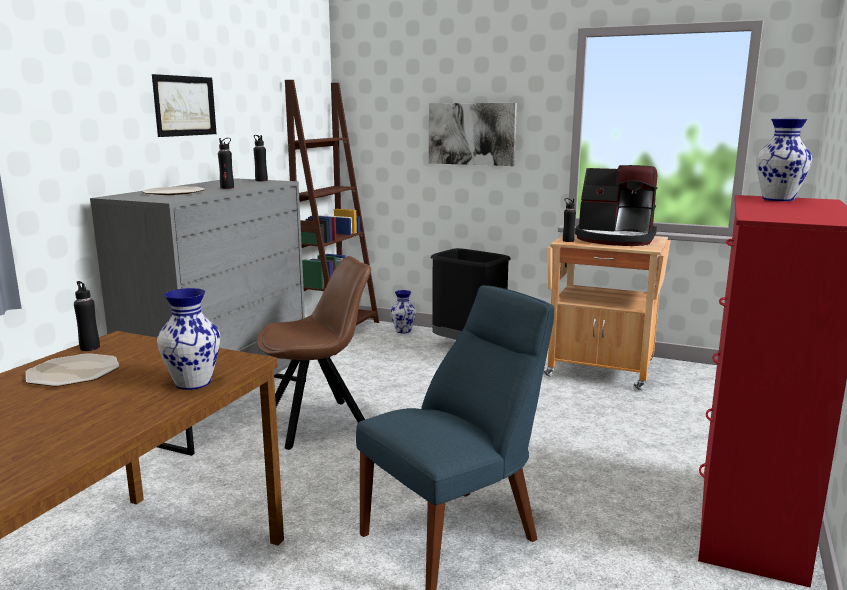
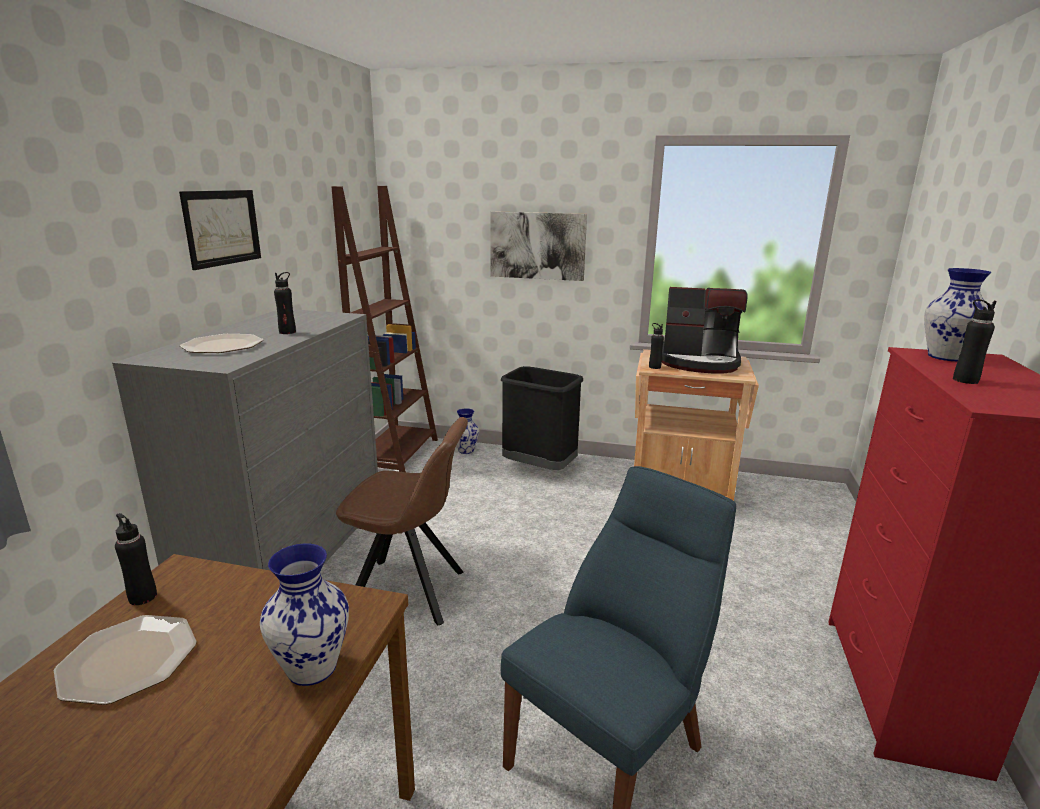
camera: 10 degrees left, 5 degrees up
black bottle [253,135,268,181] -> black bottle moved to [953,299,997,384]
brown chair [257,256,371,450] -> brown chair turned 45 degrees clockwise [336,417,468,625]

